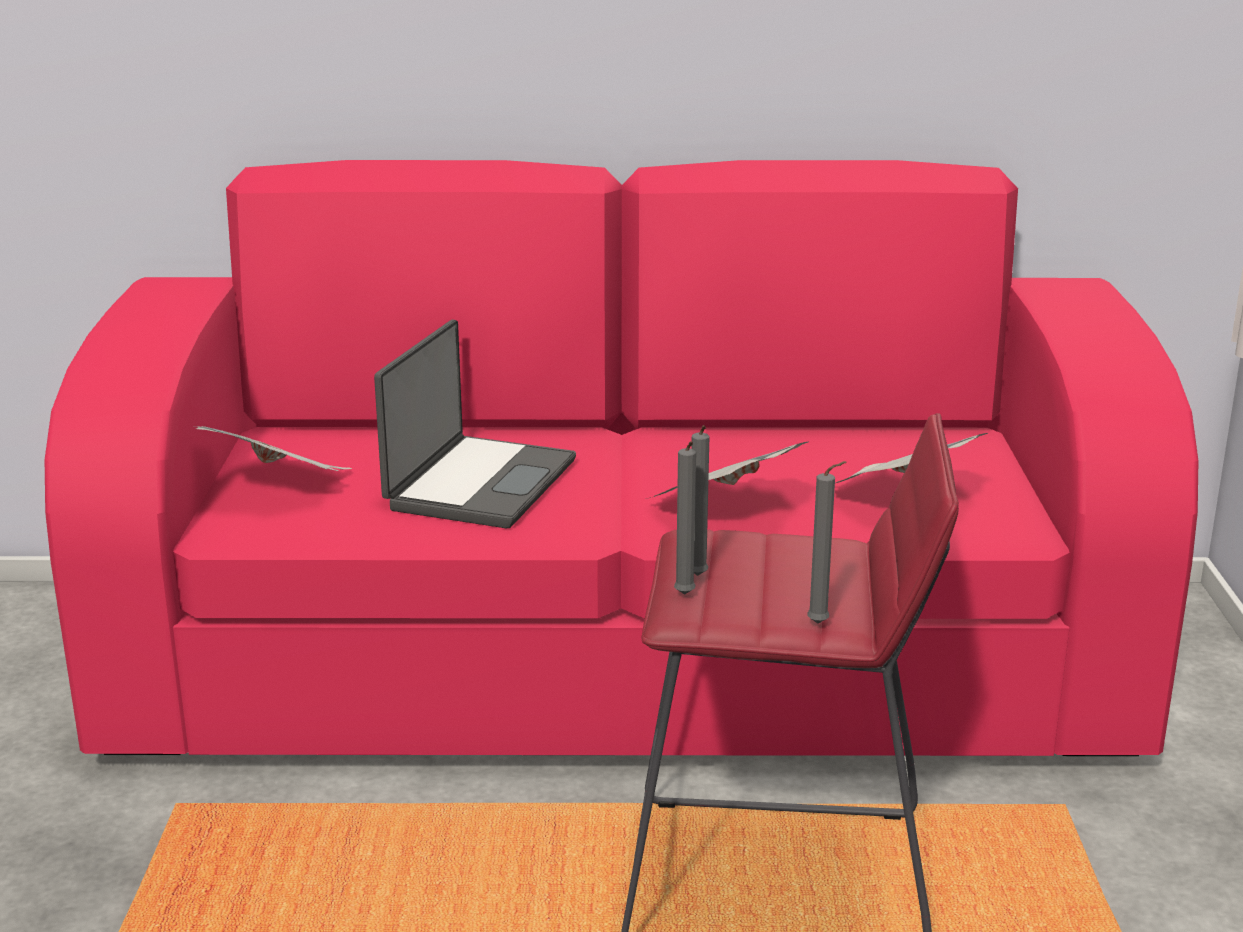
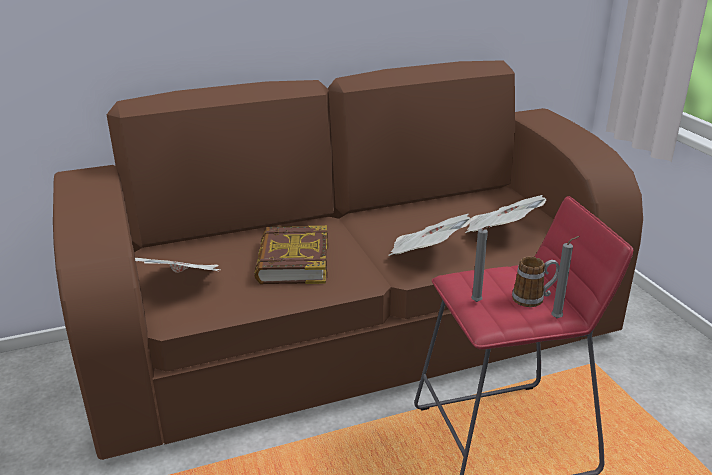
camera: 20 degrees left, 5 degrees up
pink sofa [45,160,1198,756] -> brown sofa [53,60,643,460]
laptop [374,320,576,528] -> book [255,226,328,284]
grey candle [674,441,696,595] -> none
none -> mug [512,256,560,307]

